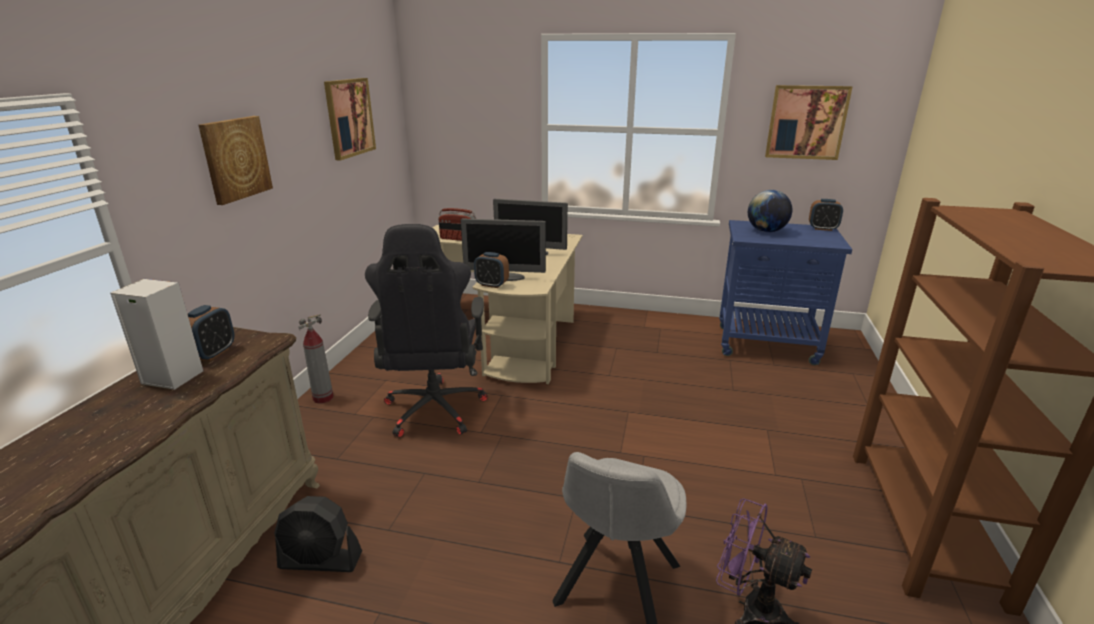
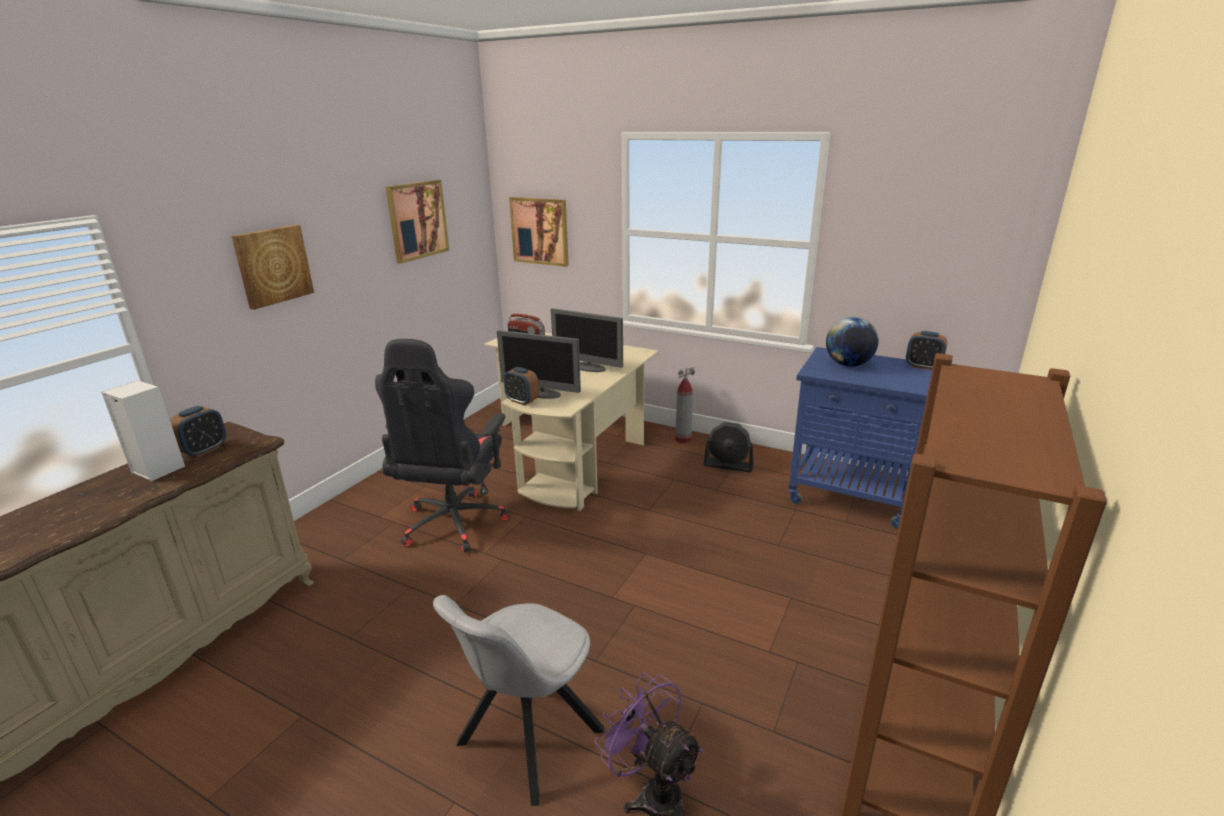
camera: 15 degrees right, 0 degrees up
black fan [274,496,362,572] -> black fan moved to [703,422,754,472]
fire extinguisher [298,314,334,404] -> fire extinguisher moved to [675,367,695,443]
picture [765,85,852,160] -> picture moved to [509,197,569,267]

